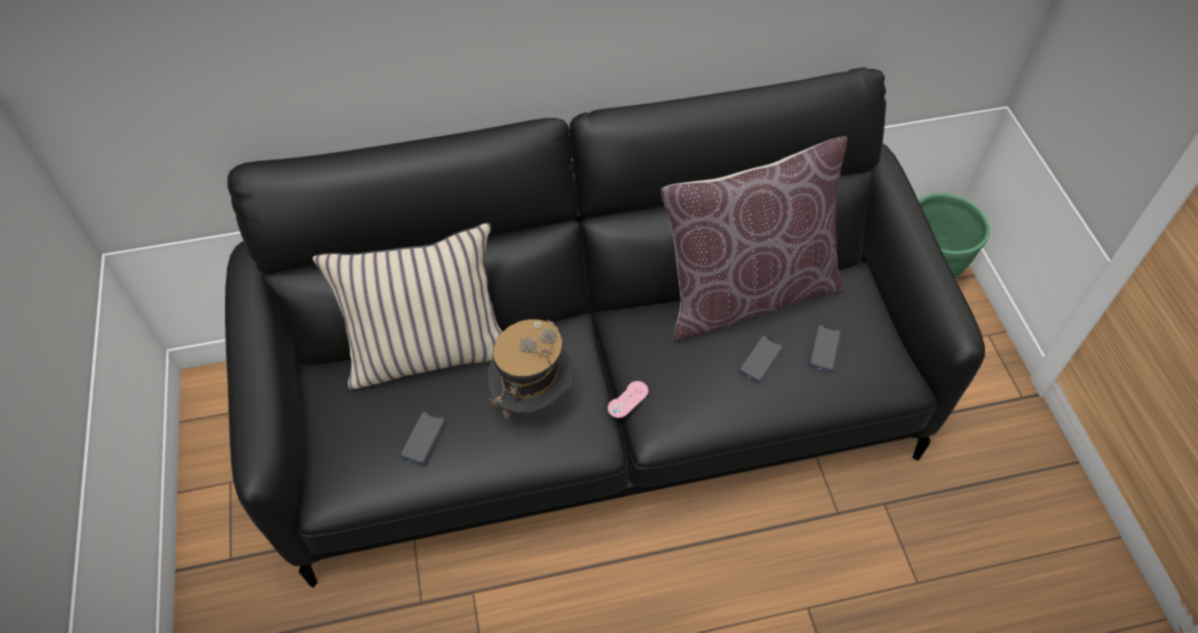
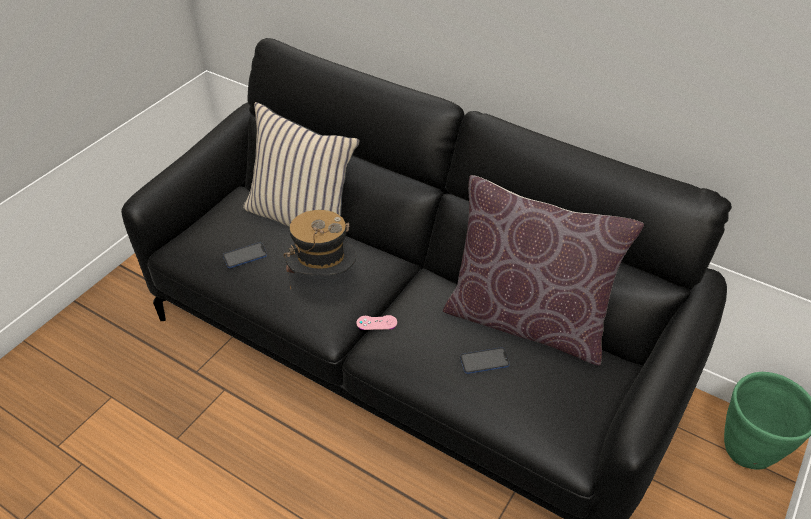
camera: 45 degrees right, 10 degrees down
phone [808,324,842,372] -> none

